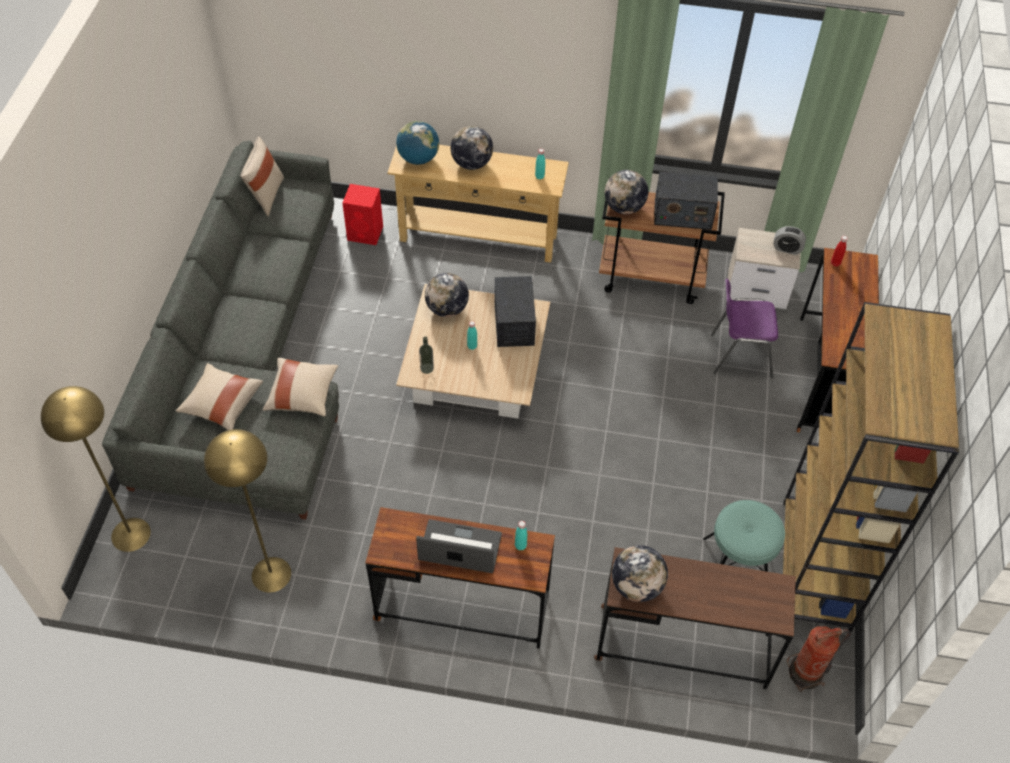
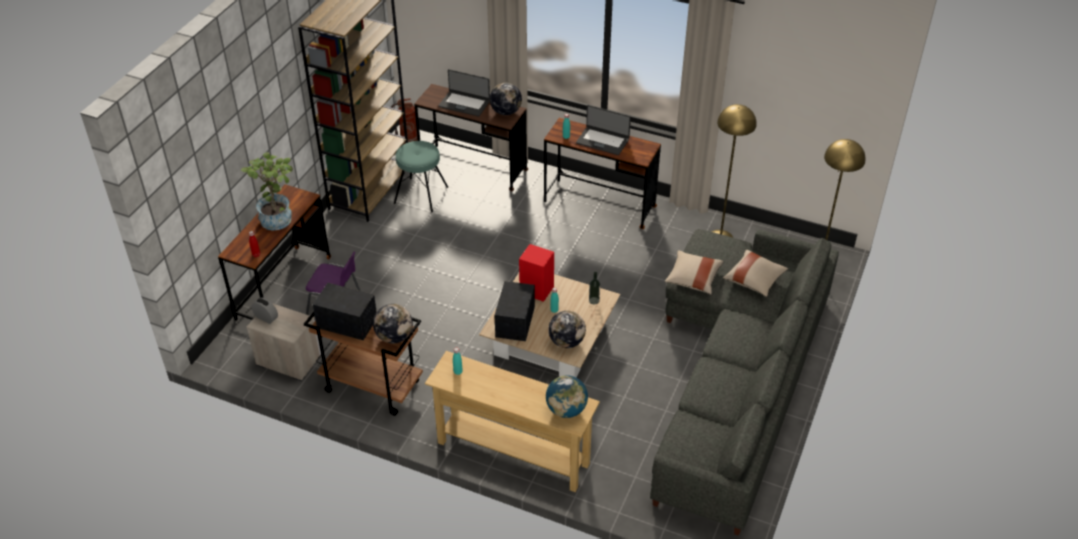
camera: 165 degrees left, 10 degrees down
beige pillow [240,136,284,216] -> none
red speaker [342,184,383,245] -> red speaker moved to [519,244,554,302]
globe [450,126,493,170] -> none
none -> potted plant [241,152,293,231]
none -> laptop [438,69,490,117]

